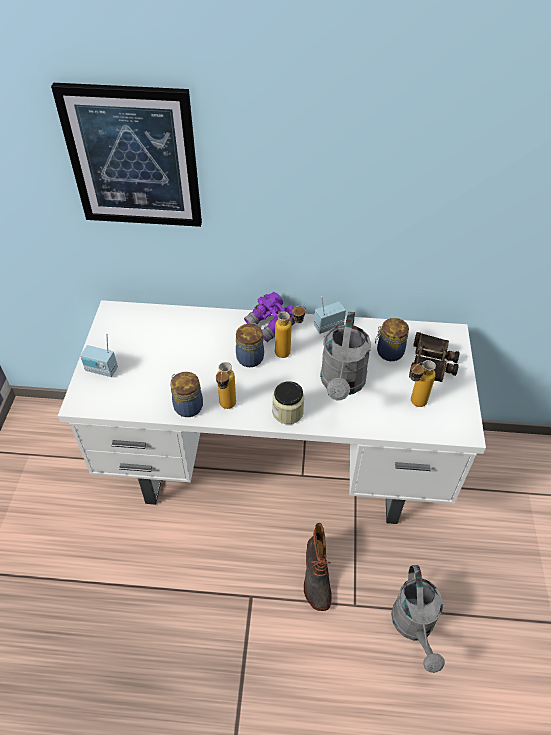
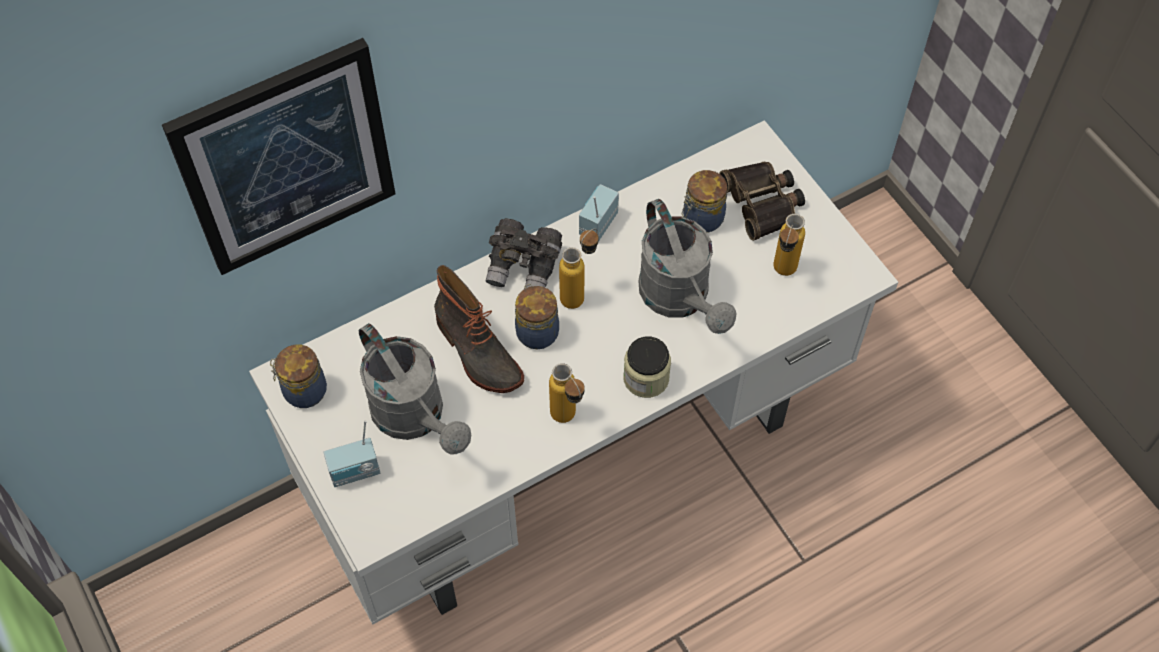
camera: 35 degrees left, 10 degrees up
jar [170,372,203,417] -> jar moved to [270,345,327,408]
purple binoculars [244,292,296,342] -> grey binoculars [486,218,562,288]
boot [304,523,332,611] -> boot moved to [434,265,524,393]
grey watering can [391,565,445,673] -> grey watering can moved to [359,323,471,455]

